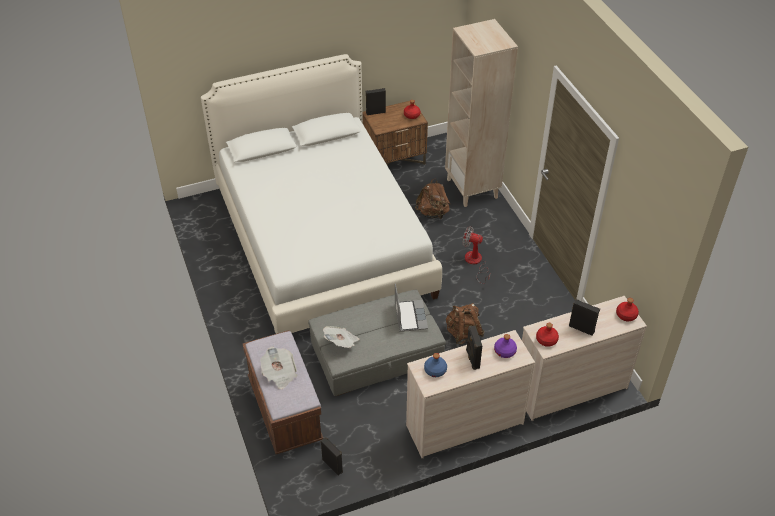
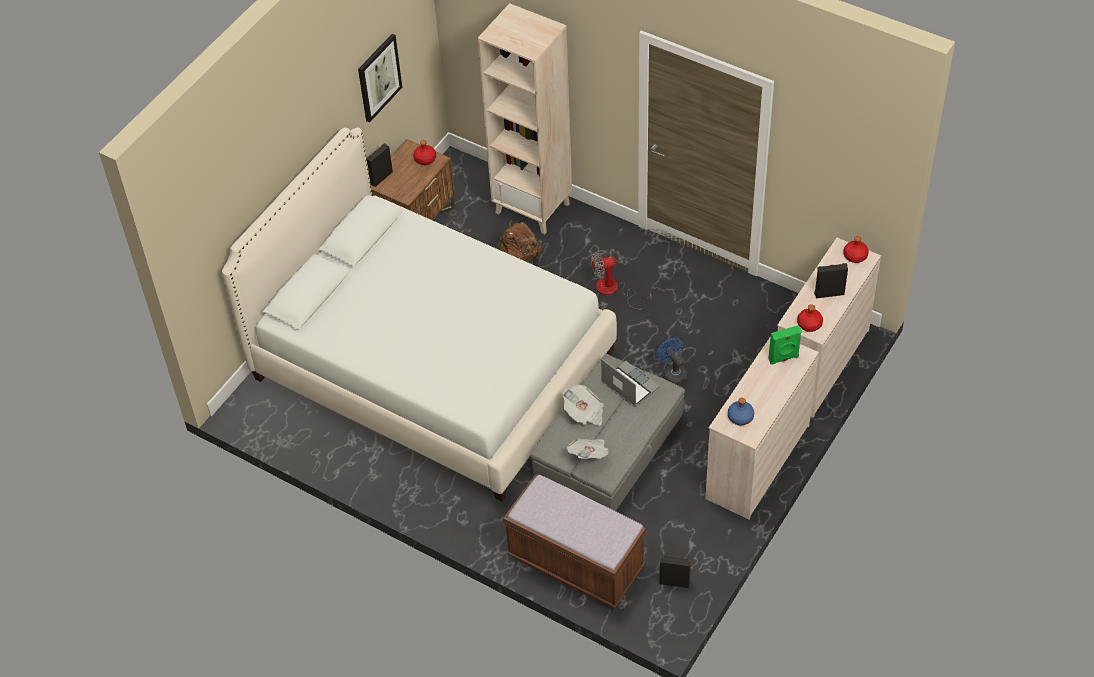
camera: 35 degrees left, 5 degrees up
newspaper [260,347,297,389] -> newspaper moved to [563,385,604,426]
brown backpack [446,303,484,345] -> blue fan [656,338,688,385]
black speaker [466,326,482,370] -> none
purple bottle [494,334,517,358] -> green speaker [768,325,802,365]
none -> picture [358,34,402,123]

